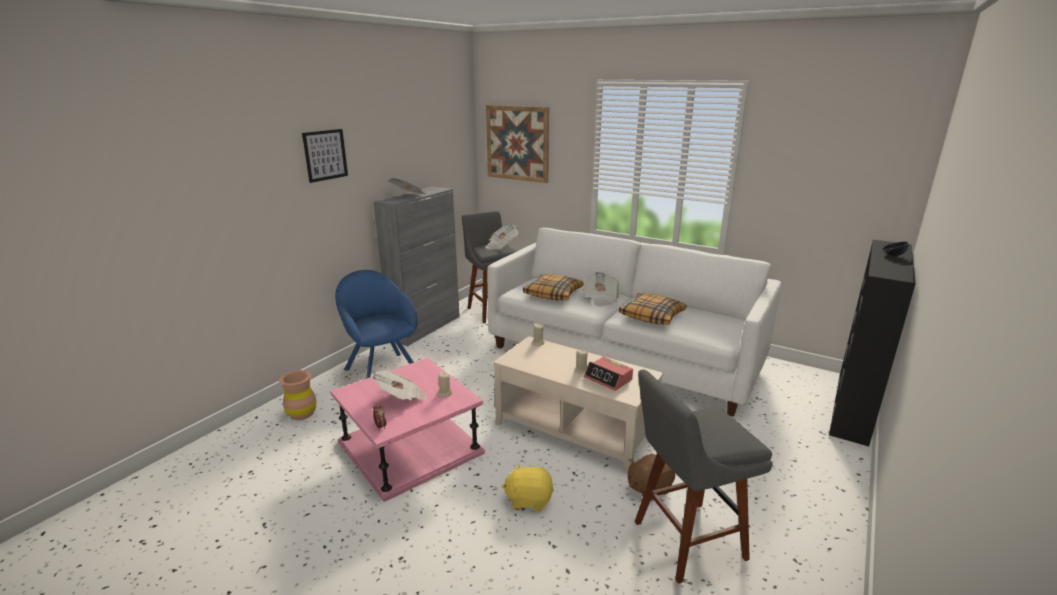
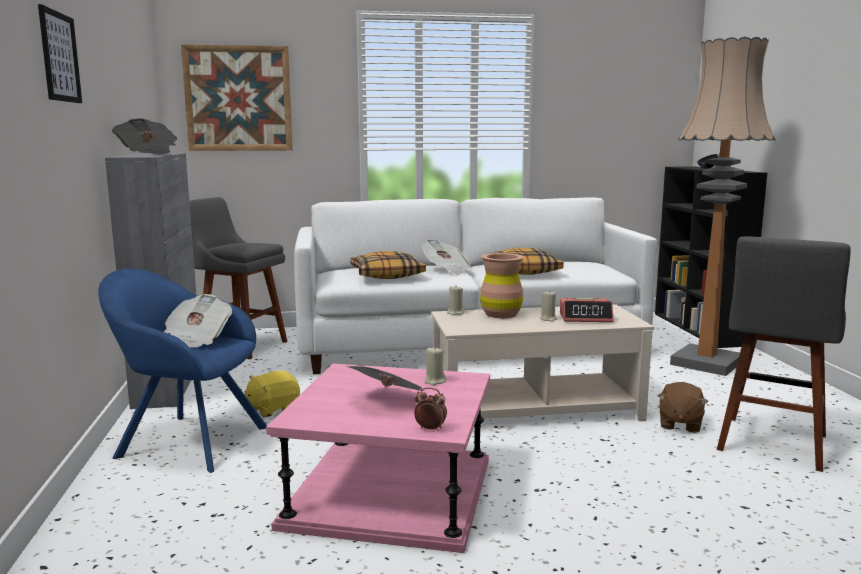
camera: 40 degrees left, 10 degrees down
brown vase [279,370,317,420] -> brown vase moved to [480,253,524,318]
newspaper [486,225,519,249] -> newspaper moved to [164,294,232,347]
yellow plush toy [502,464,554,512] -> yellow plush toy moved to [244,370,300,417]
none -> floor lamp [670,37,776,376]

